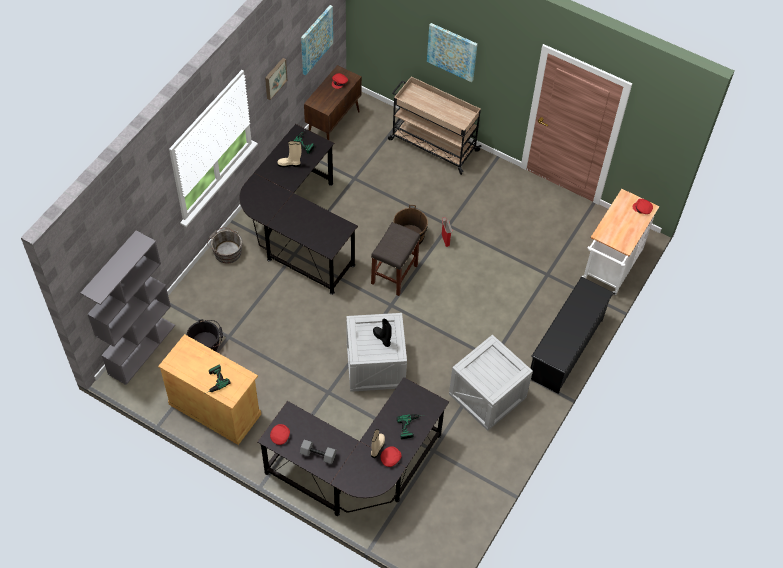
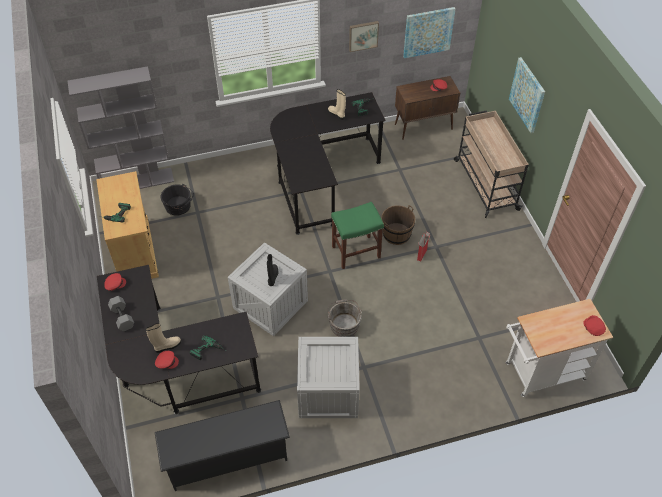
camera: 45 degrees right, 5 degrees down
grey bucket [207,228,242,263] -> grey bucket moved to [328,299,362,337]
grey stool [371,222,420,296] -> green stool [331,202,384,269]
black shoe rack [530,277,614,394] -> black shoe rack moved to [155,400,290,491]

